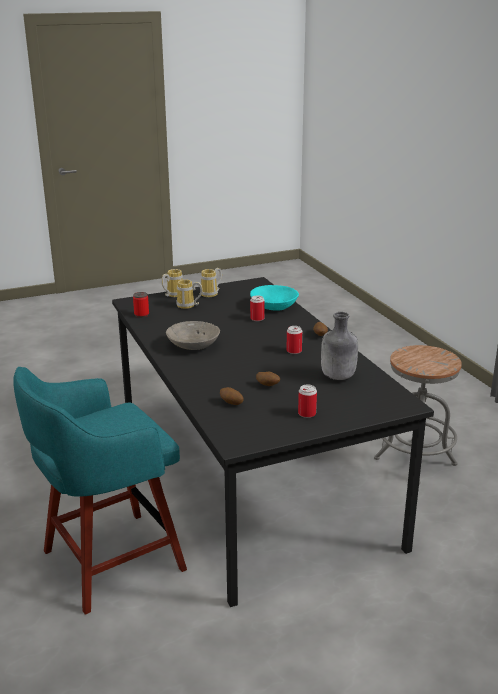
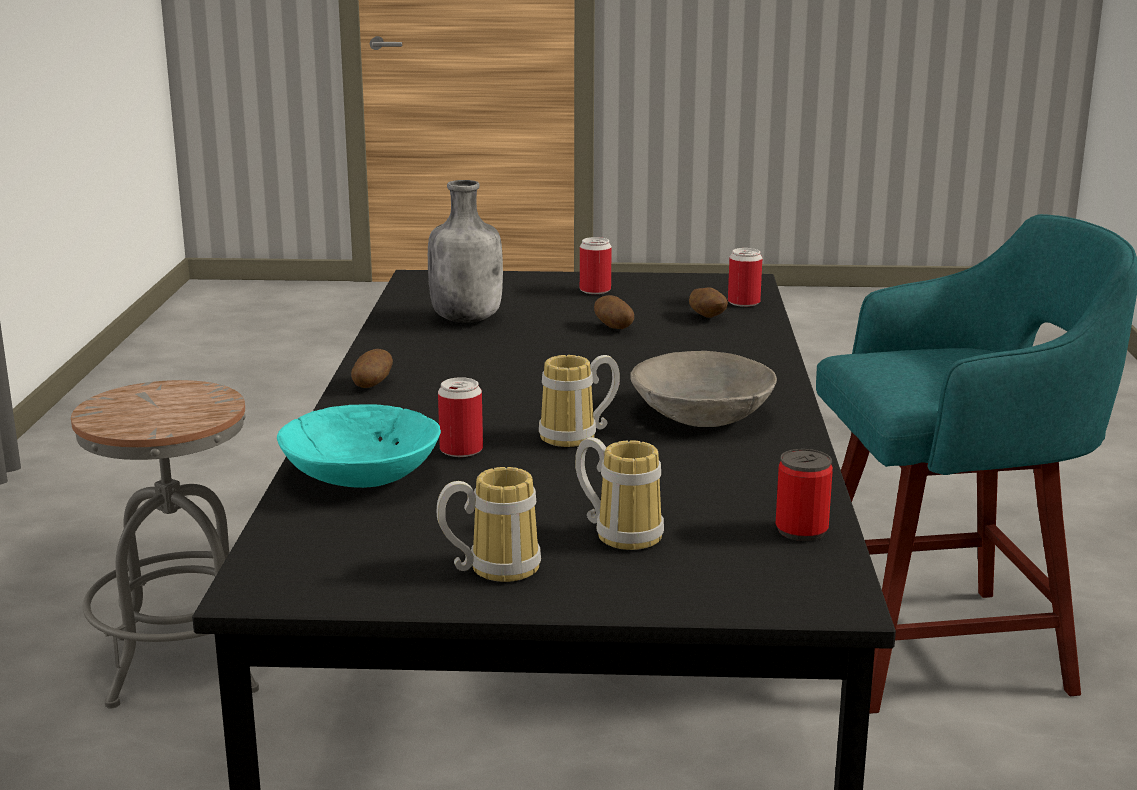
camera: 155 degrees left, 5 degrees down
mug [161,269,183,297] -> mug moved to [539,355,620,447]
can [286,326,302,354] -> can moved to [728,248,762,307]

